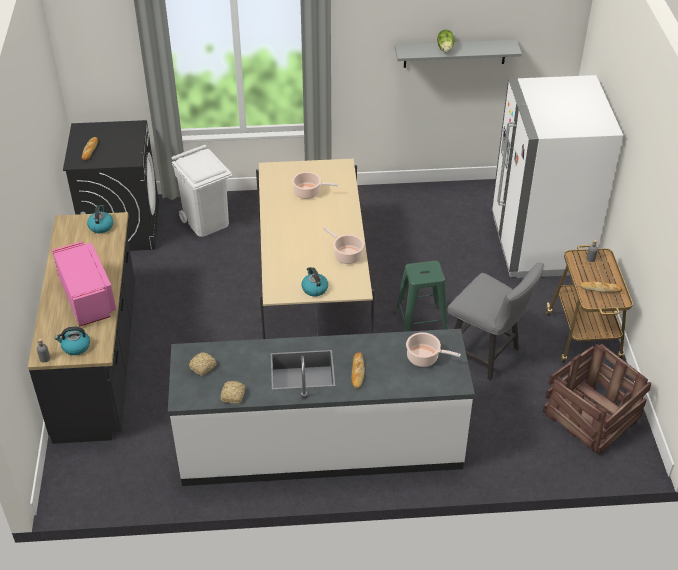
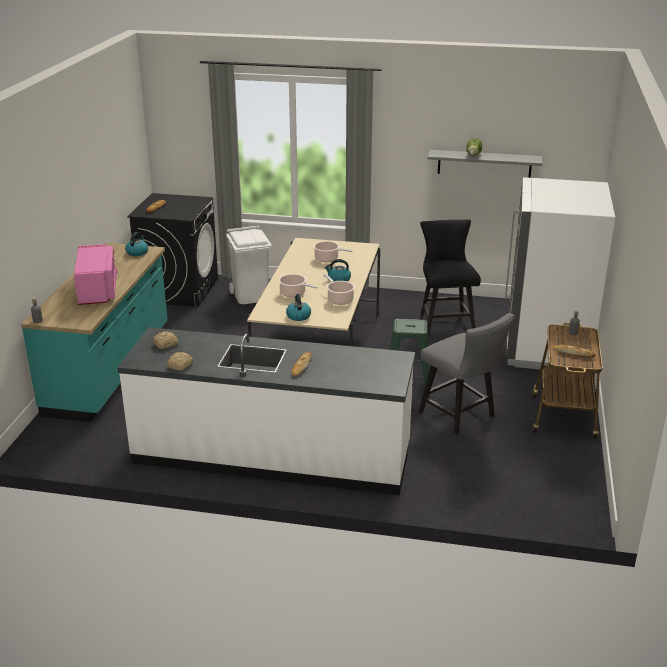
camera: 15 degrees right, 15 degrees down
black counter [28,212,135,444] -> turquoise counter [21,243,168,422]
kettle [55,327,90,355] -> kettle moved to [325,259,351,281]
cooking pot [406,332,461,367] -> cooking pot moved to [278,274,318,297]
crate [543,343,651,455] -> none
none -> black chair [420,220,481,336]

